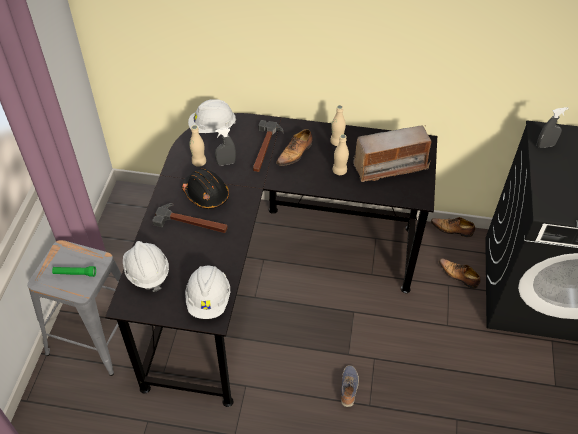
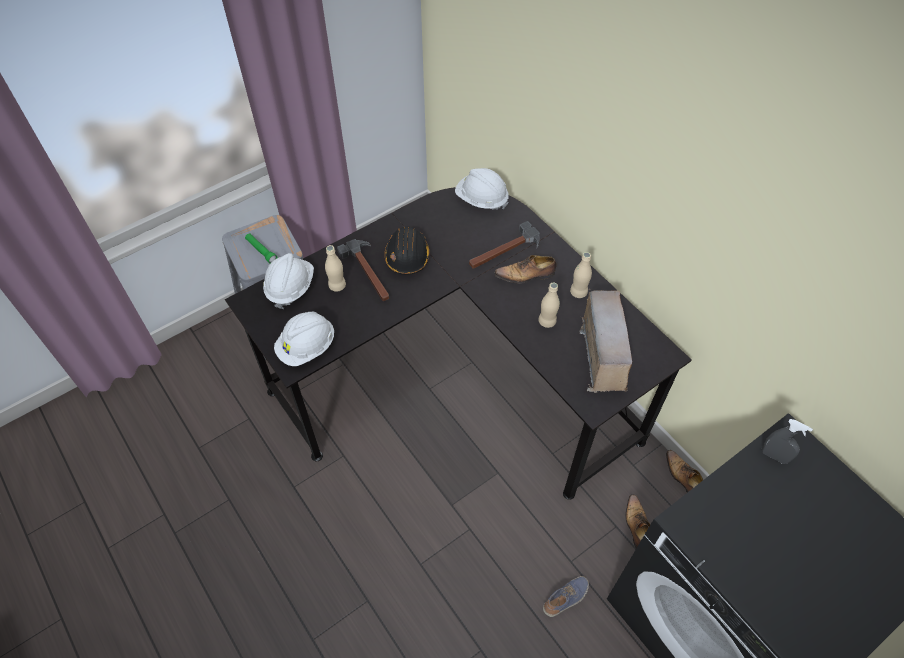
camera: 45 degrees right, 5 degrees up
beige bottle [189,125,206,167] -> beige bottle moved to [325,245,346,292]
grey spray bottle [215,128,236,166] -> none
shoe [341,365,359,407] -> shoe moved to [543,576,589,617]
radio [353,126,431,182] -> radio turned 120 degrees counterclockwise [579,288,632,393]

